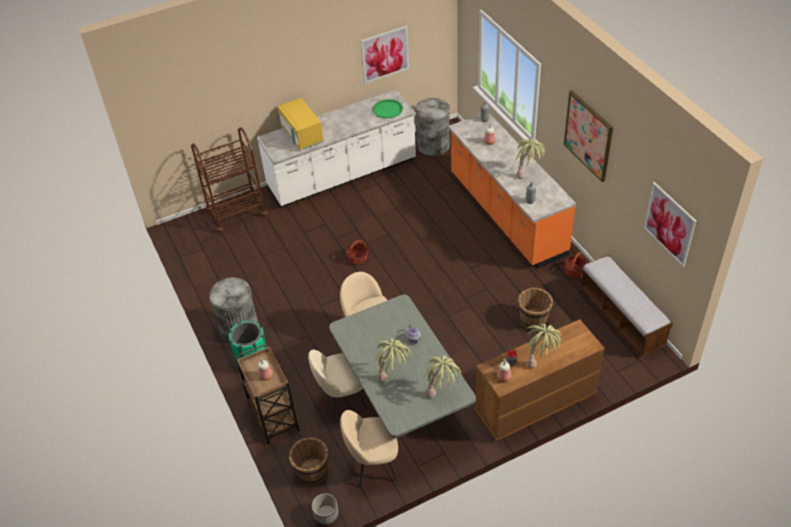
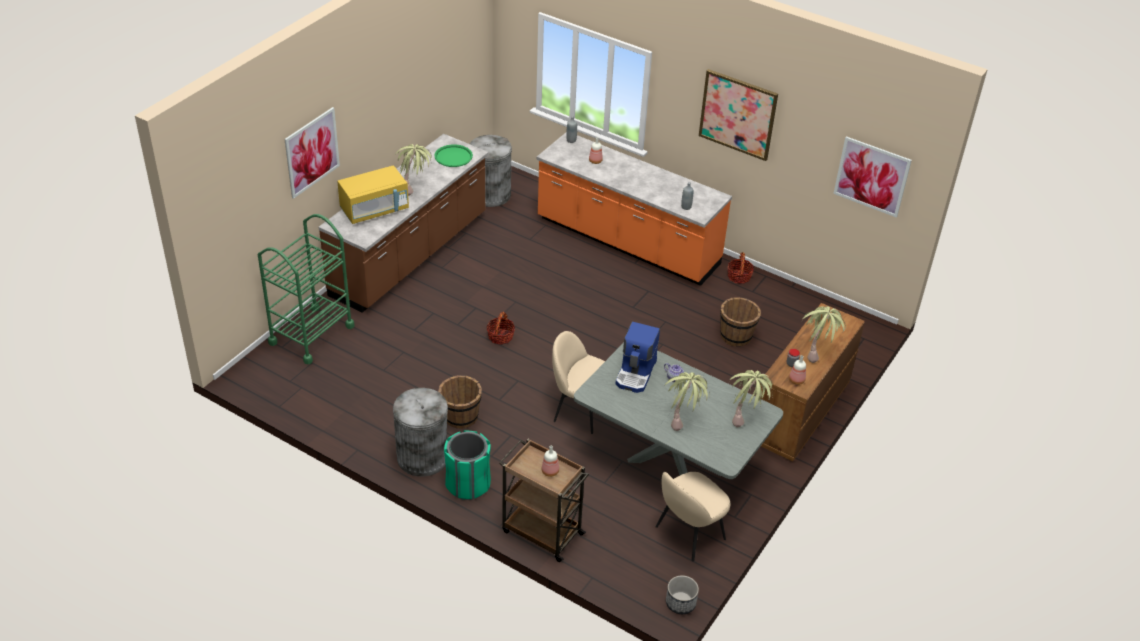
camera: 35 degrees left, 5 degrees down
brown cart [191,127,268,234] -> green cart [258,214,355,365]
white counter [257,89,416,208] -> brown counter [319,134,488,313]
yellow microwave [277,98,324,150] -> yellow microwave turned 60 degrees counterclockwise [337,165,409,224]
brown bucket [289,437,328,485] -> brown bucket moved to [438,375,482,429]
beige chair [308,350,368,422] -> none
picture [361,26,409,84] -> picture moved to [284,107,340,199]
potted plant [516,138,546,179] -> potted plant moved to [395,144,432,196]
bench [580,255,673,356] -> none
none -> coffee machine [615,322,660,393]

